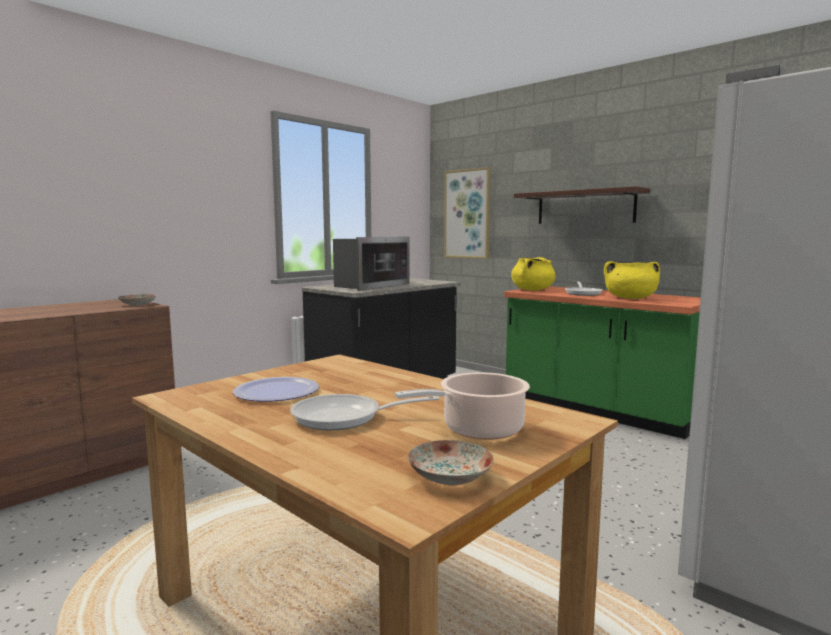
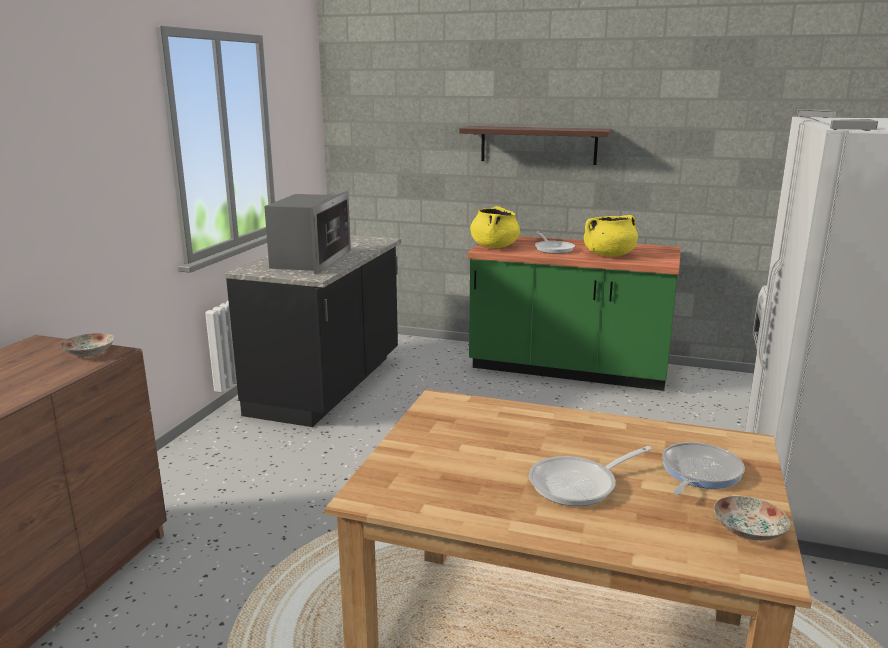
camera: 25 degrees left, 10 degrees up
plate [233,377,319,402] -> none
cooking pot [395,372,530,440] -> frying pan [662,442,745,495]
picture [444,167,491,259] -> none

